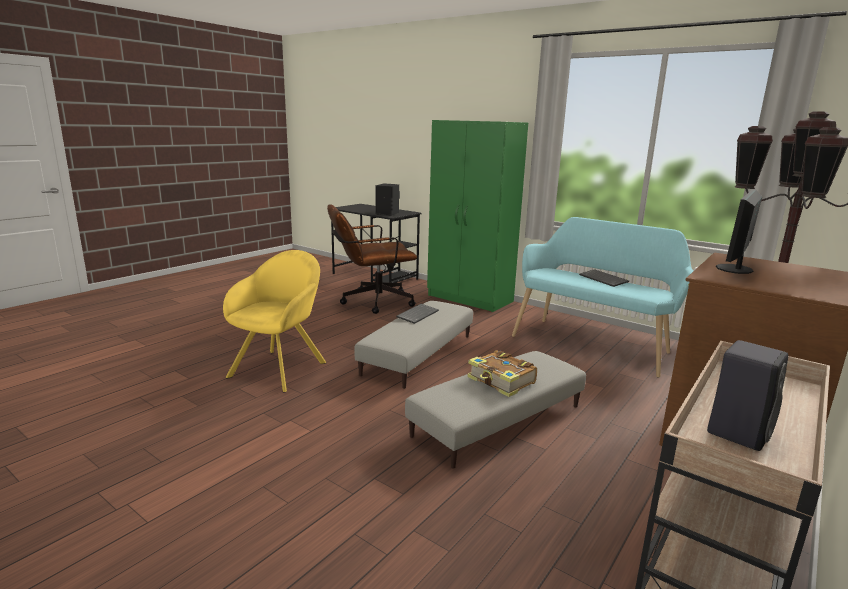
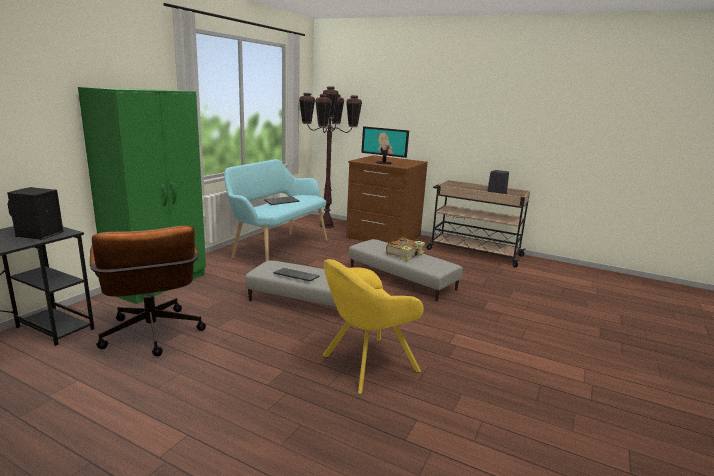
camera: 100 degrees left, 0 degrees up
yellow armchair [223,250,327,393] -> yellow armchair turned 45 degrees counterclockwise [322,259,423,394]

